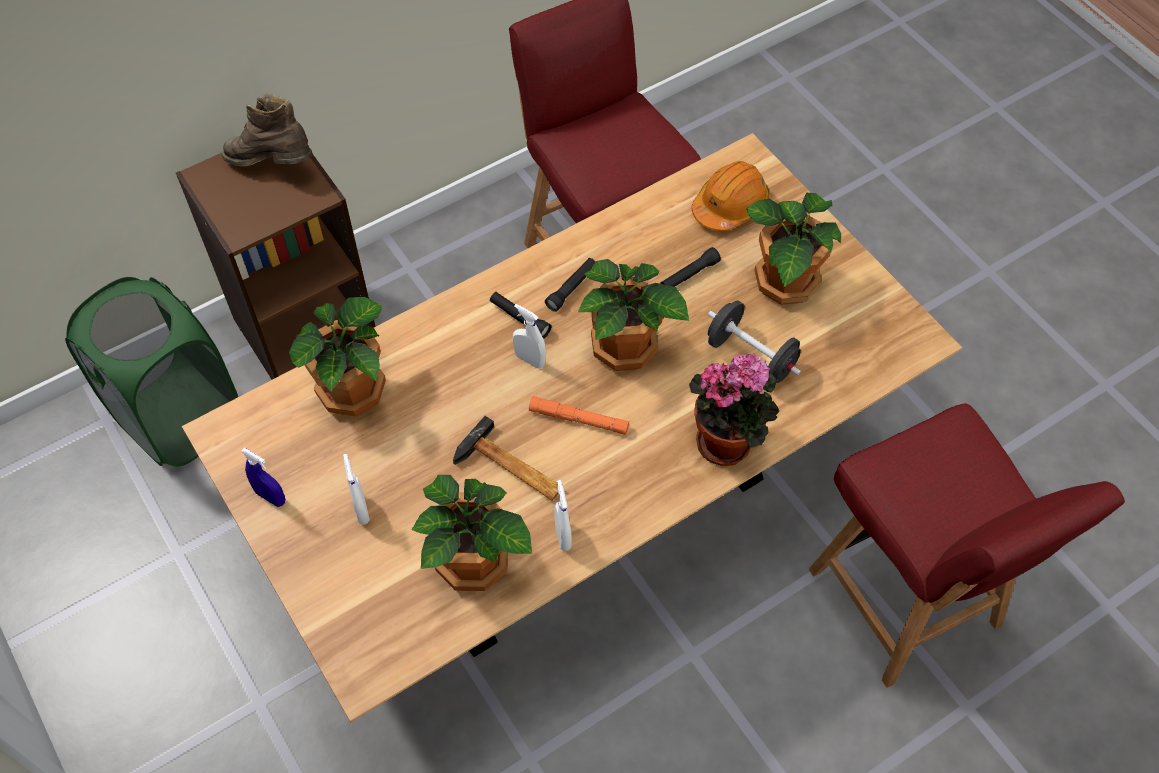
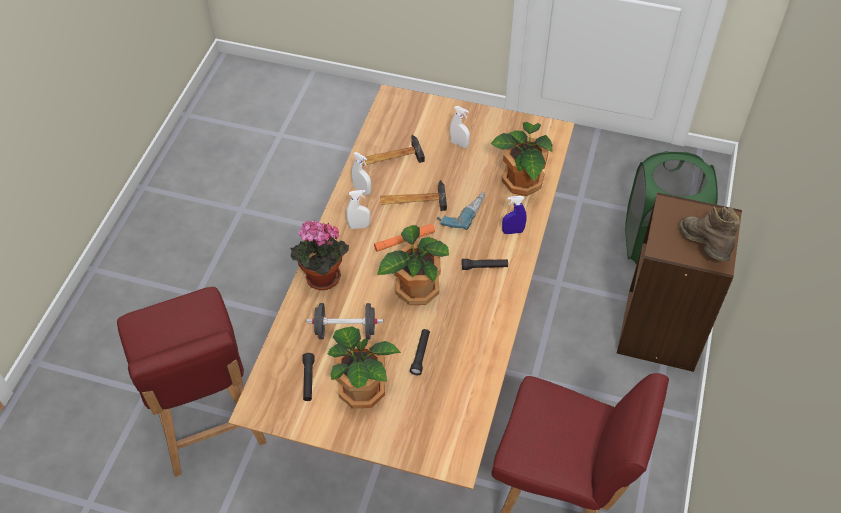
camera: 140 degrees right, 5 degrees down
brown boot [222,94,312,166] -> brown boot turned 90 degrees counterclockwise [679,207,740,261]
blue spray bottle [241,448,285,507] -> blue spray bottle moved to [502,196,526,234]
potted plant [412,475,532,591] -> hammer [362,135,425,166]
white spray bottle [513,304,546,369] -> white spray bottle moved to [346,190,371,229]
black flashlight [545,258,596,312] -> black flashlight moved to [302,353,315,401]
orange hard hat [692,161,769,231] -> none
red chair [809,403,1125,688] -> red chair turned 135 degrees counterclockwise [117,287,267,477]
none -> power drill [437,193,485,230]

